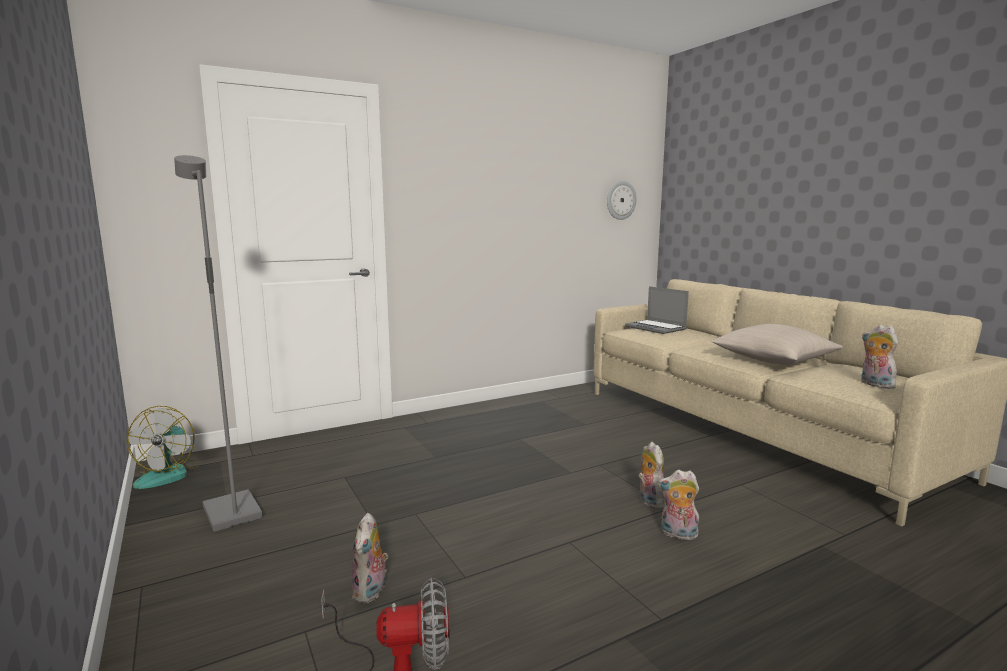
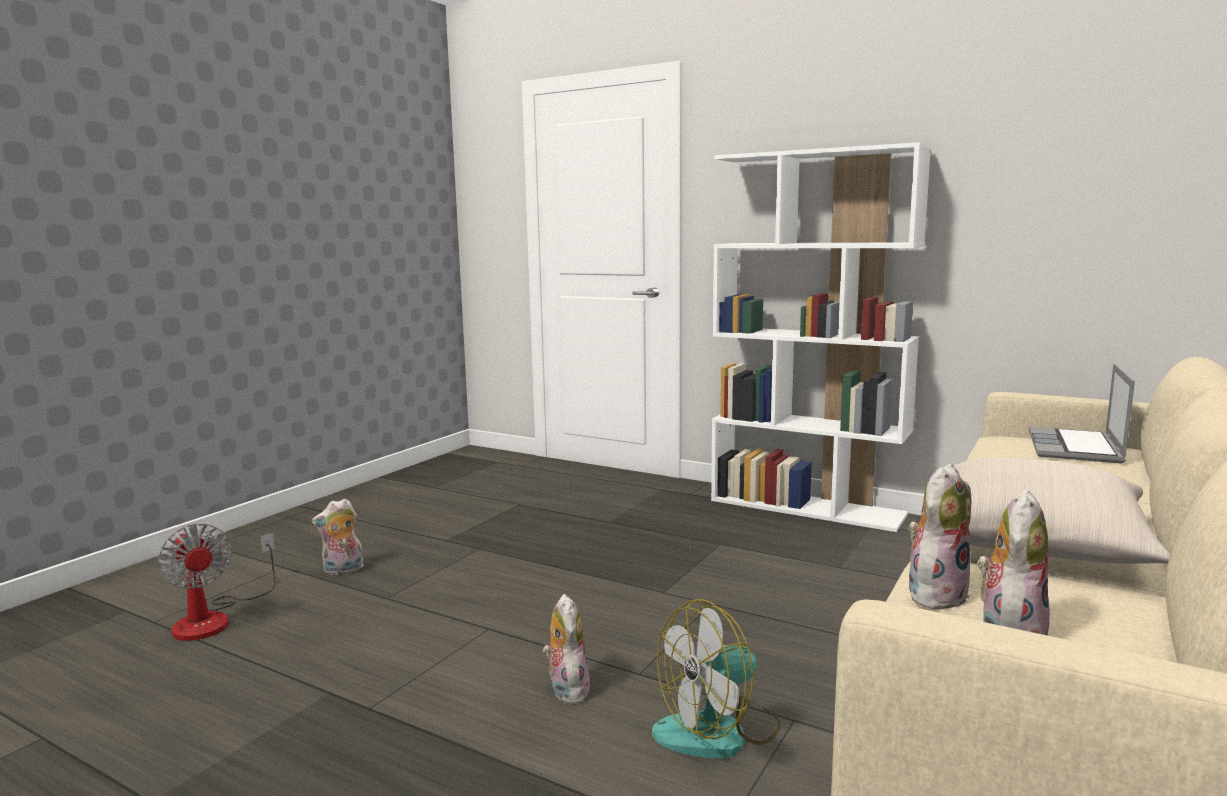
camera: 60 degrees right, 0 degrees up
fan [127,406,199,489] -> fan moved to [652,599,781,759]
grey floor lamp [174,155,262,532] -> none
wall clock [607,181,636,220] -> none
plush toy [638,442,664,509] -> plush toy moved to [908,464,971,611]
none -> white bookcase [711,142,931,532]

